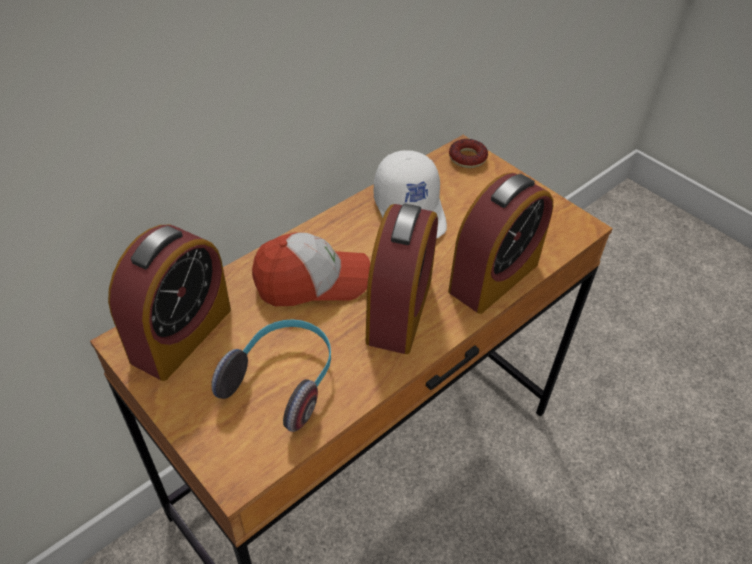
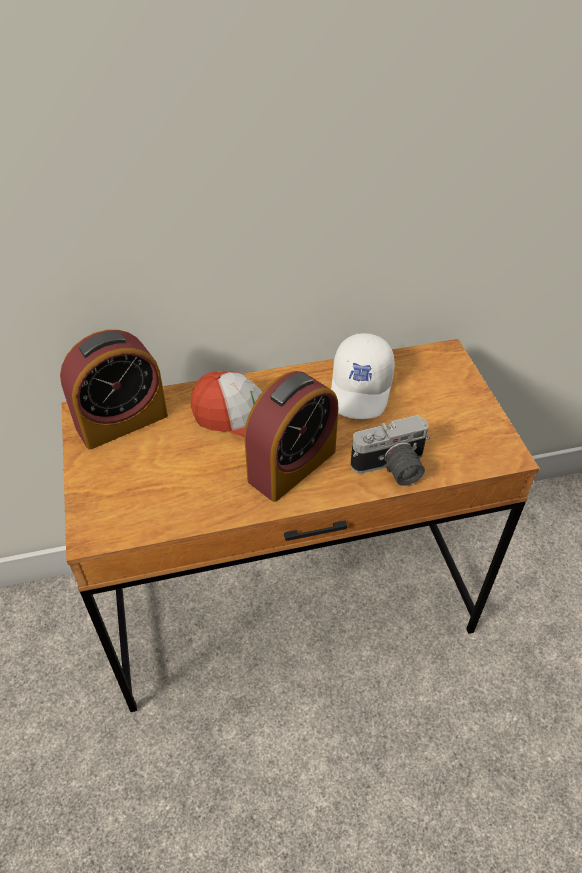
camera: 30 degrees right, 0 degrees up
headphones [211,319,331,432] -> none
alarm clock [448,172,553,314] -> camera [350,415,430,486]
donut [449,139,488,168] -> none

